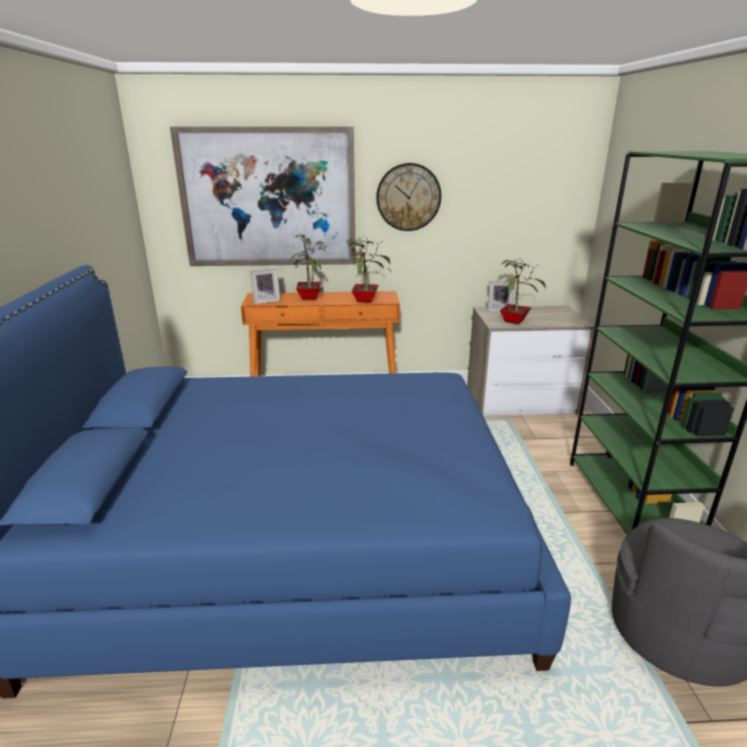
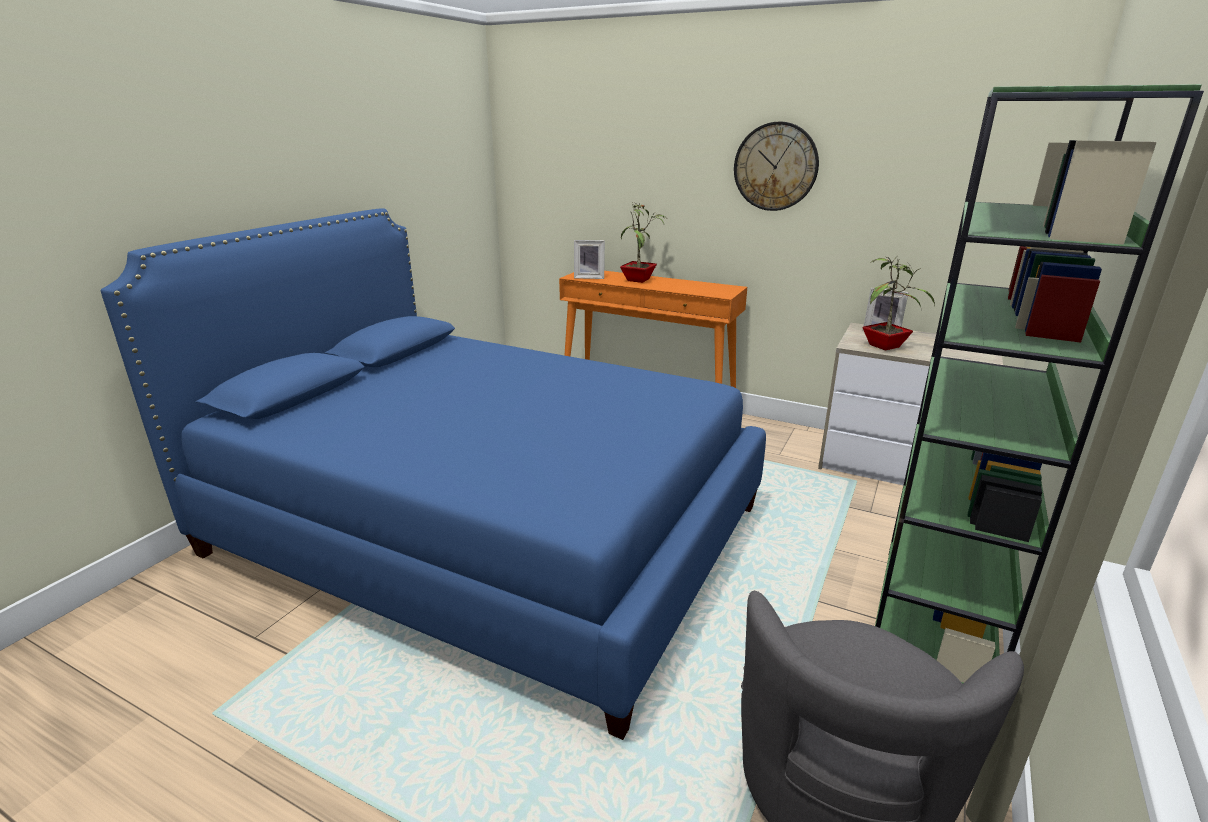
camera: 30 degrees right, 0 degrees up
picture [170,127,356,266] -> none
potted plant [347,237,390,303] -> none

